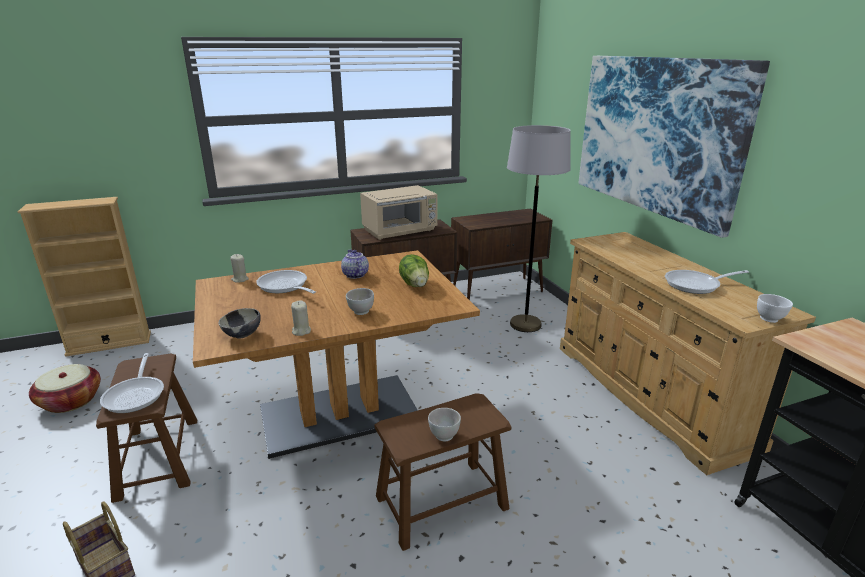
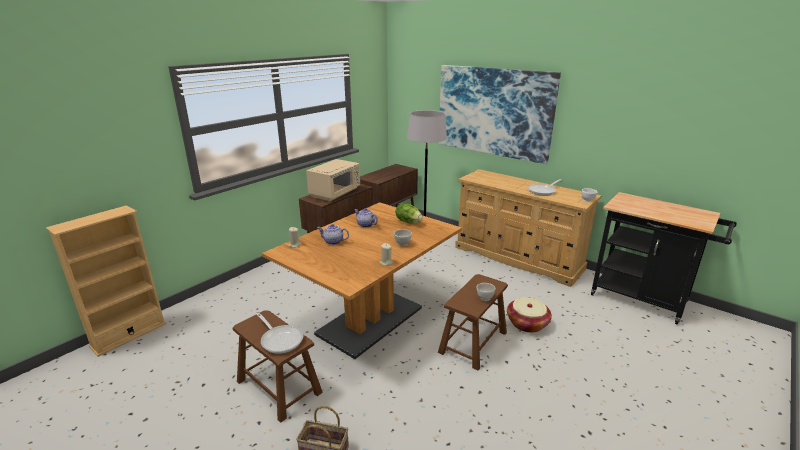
camera: 30 degrees left, 0 degrees up
basket [29,364,101,413] -> basket moved to [507,297,552,333]
bowl [218,308,261,339] -> none
frying pan [256,270,316,294] -> teapot [317,224,349,245]

